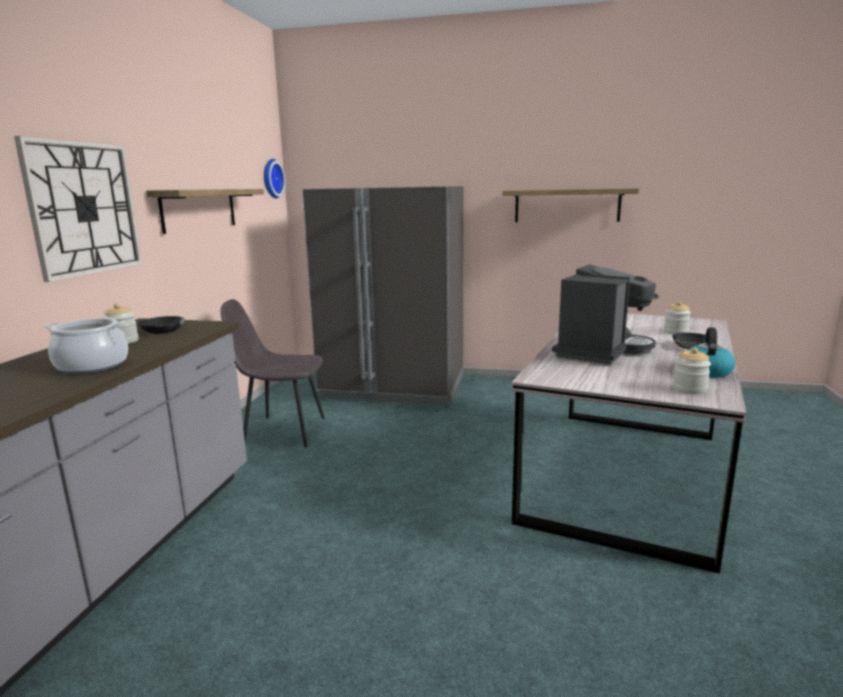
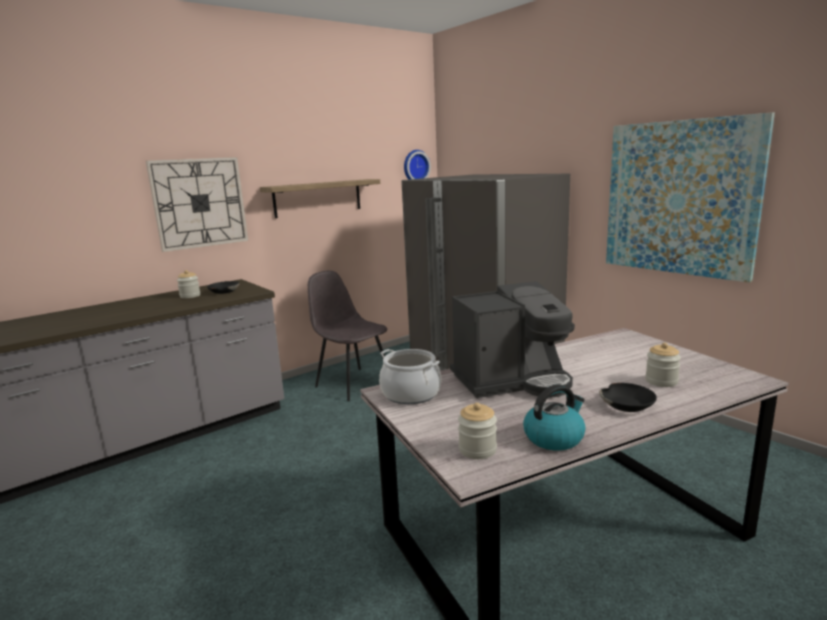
camera: 40 degrees right, 0 degrees up
cooking pot [43,318,128,374] -> cooking pot moved to [379,349,441,404]
shelf [502,188,639,222] -> picture [606,112,775,283]

